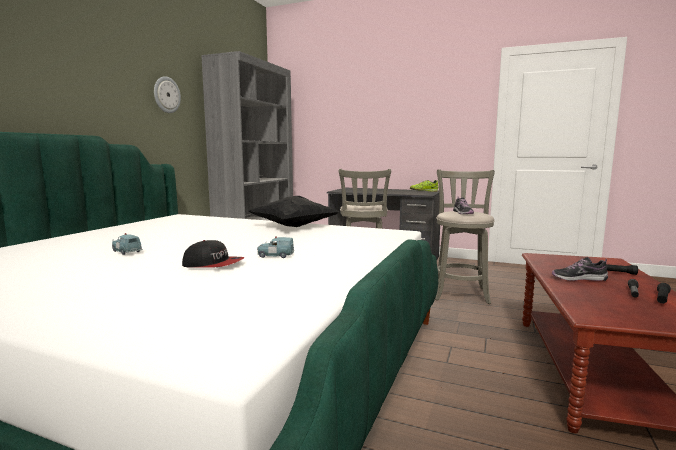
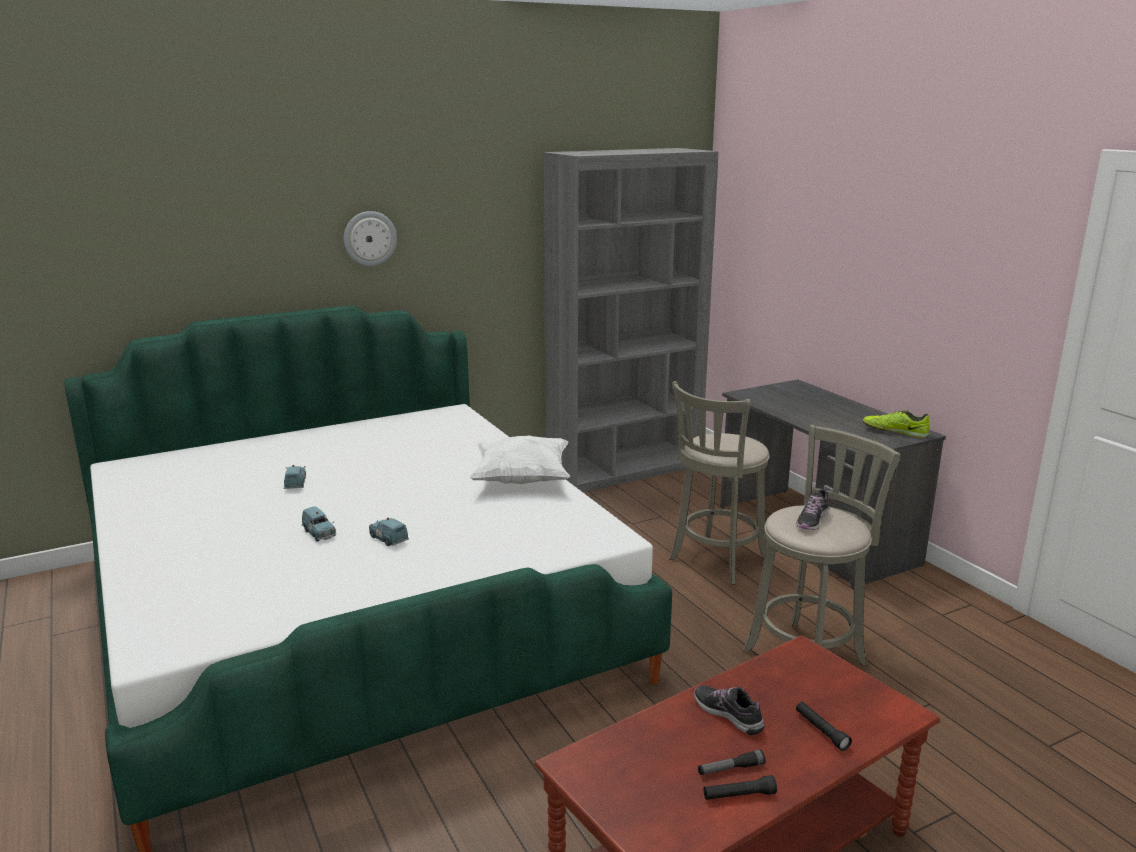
camera: 40 degrees right, 10 degrees up
wall clock [154,76,181,113] -> wall clock moved to [344,211,397,266]
cap [182,240,245,268] -> blue toy car [302,506,336,542]
black pillow [249,196,339,227] -> white pillow [470,435,570,484]

